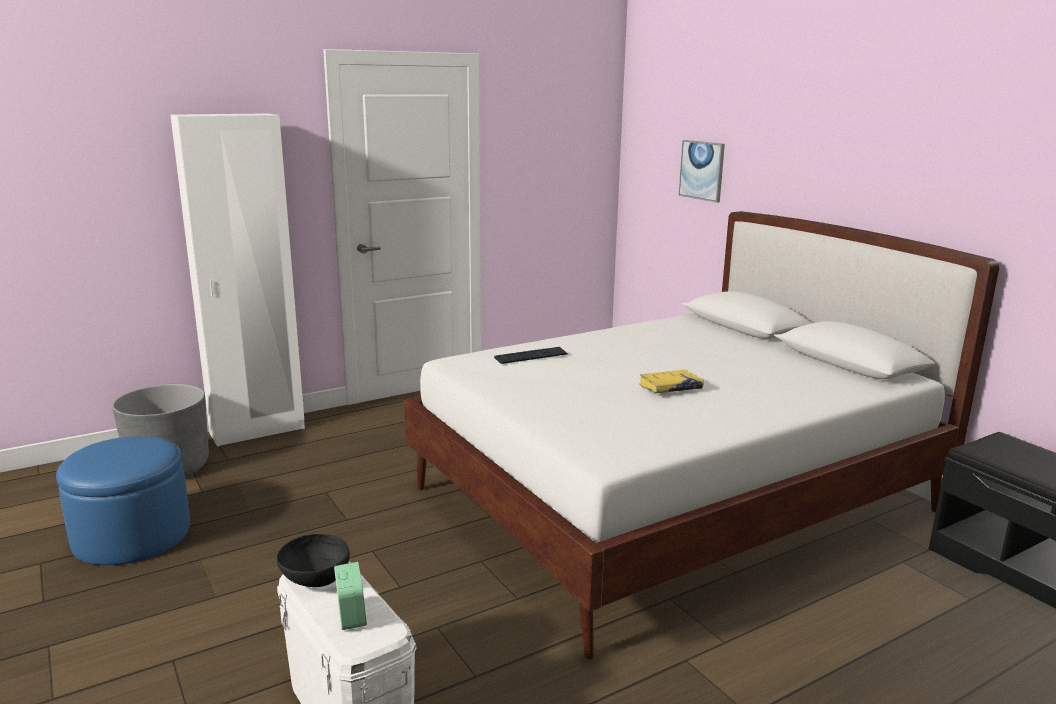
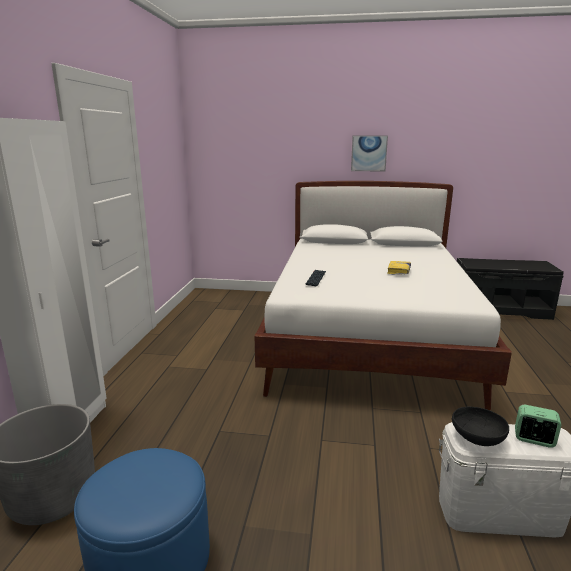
camera: 50 degrees left, 0 degrees up
picture [679,140,725,203] -> picture moved to [351,135,388,172]

